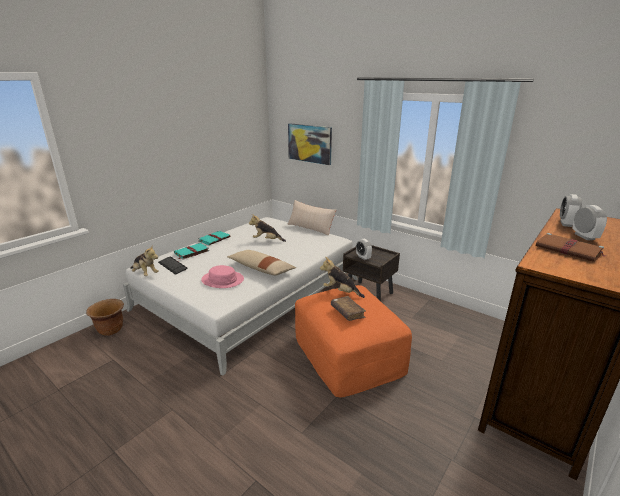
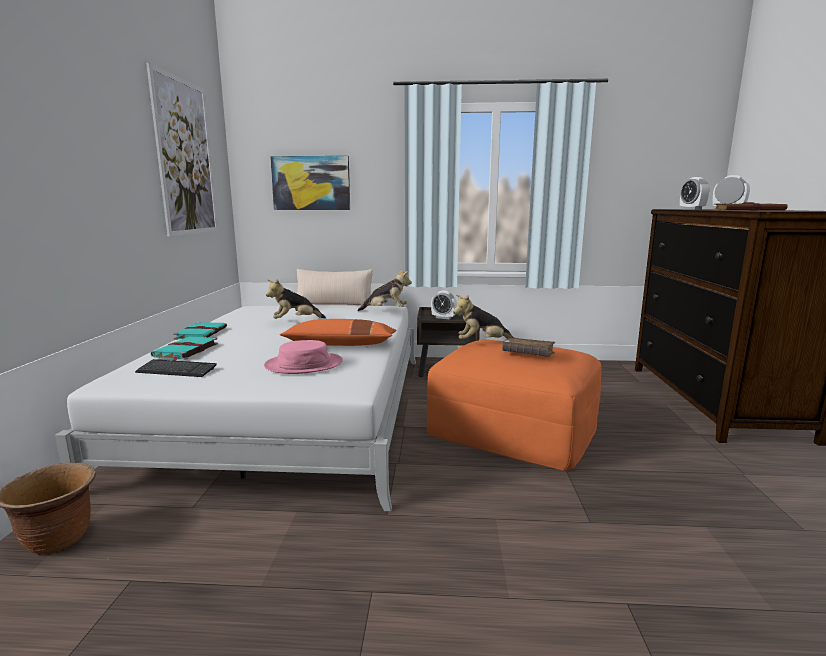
camera: 35 degrees left, 10 degrees down
plush toy [130,245,159,276] -> plush toy moved to [358,269,412,311]
beige pillow [227,250,296,276] -> orange pillow [280,319,396,346]
none -> picture [146,63,218,236]

